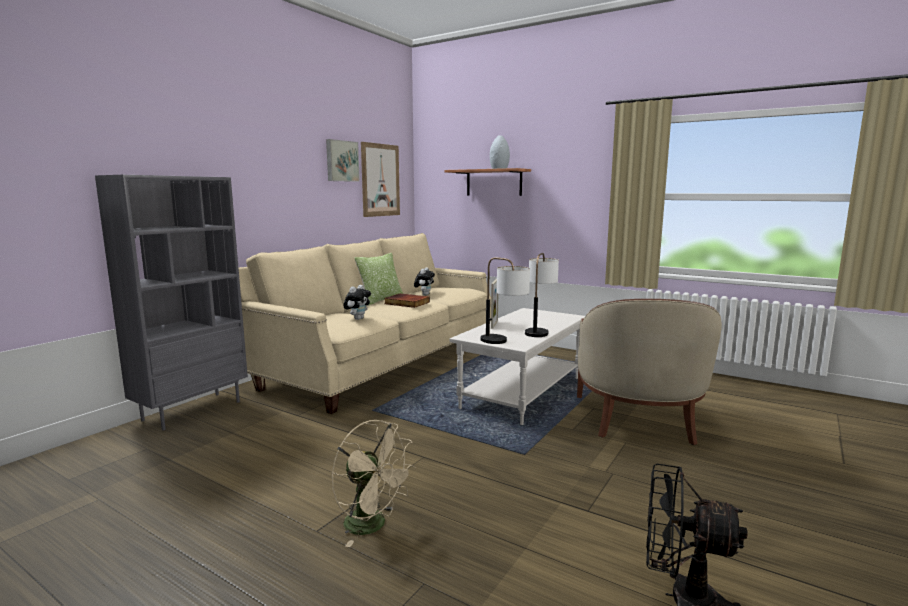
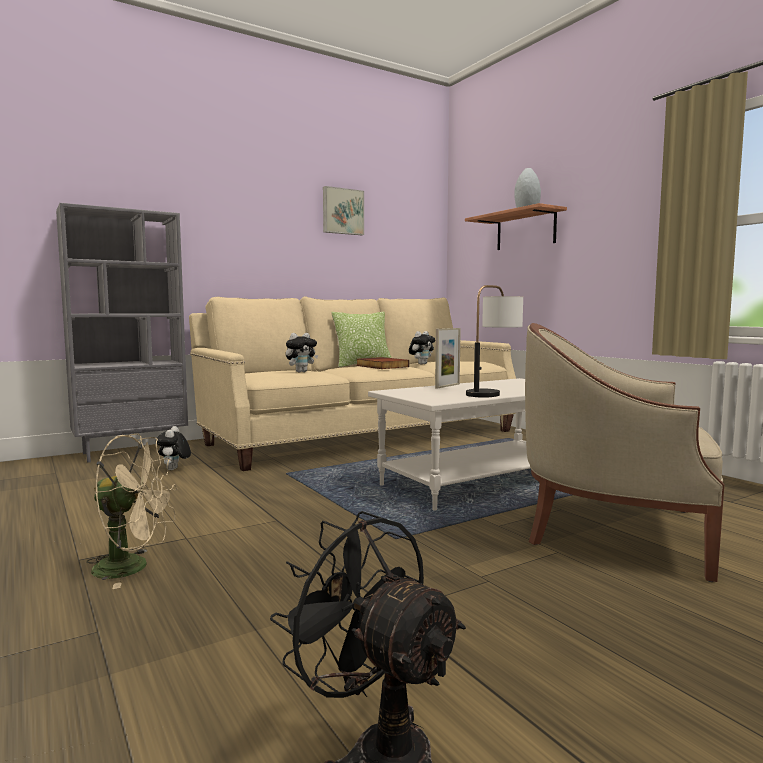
camera: 25 degrees right, 5 degrees down
beige fan [332,420,416,547] -> beige fan turned 60 degrees counterclockwise [87,433,177,589]
picture [361,142,400,217] -> none
table lamp [481,257,530,344] -> none
beige armchair [577,299,722,445] -> beige armchair turned 75 degrees clockwise [525,323,724,582]
none -> plush toy [156,426,191,470]

